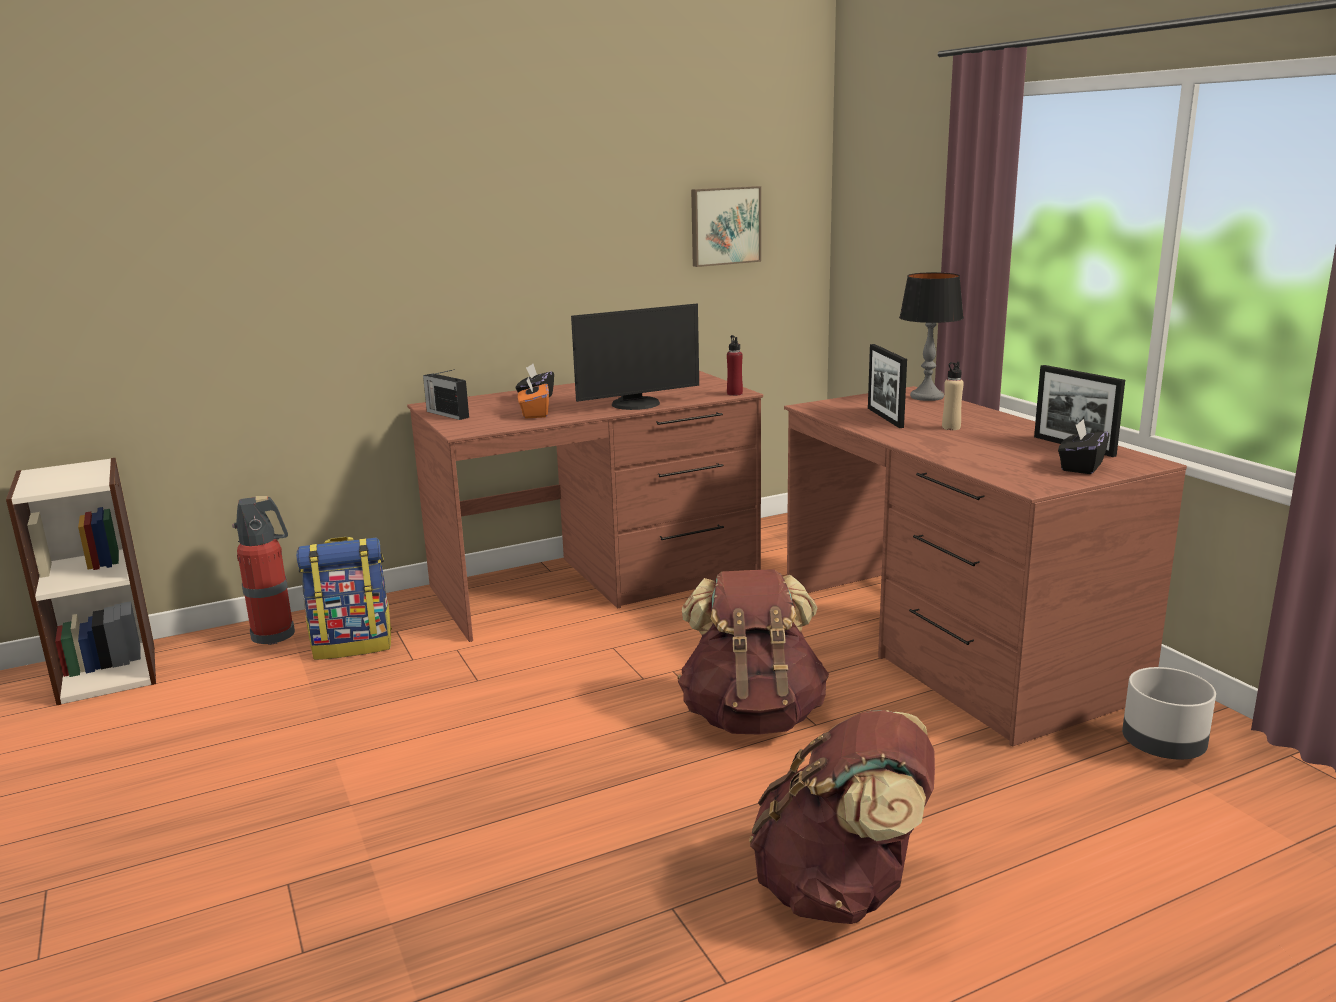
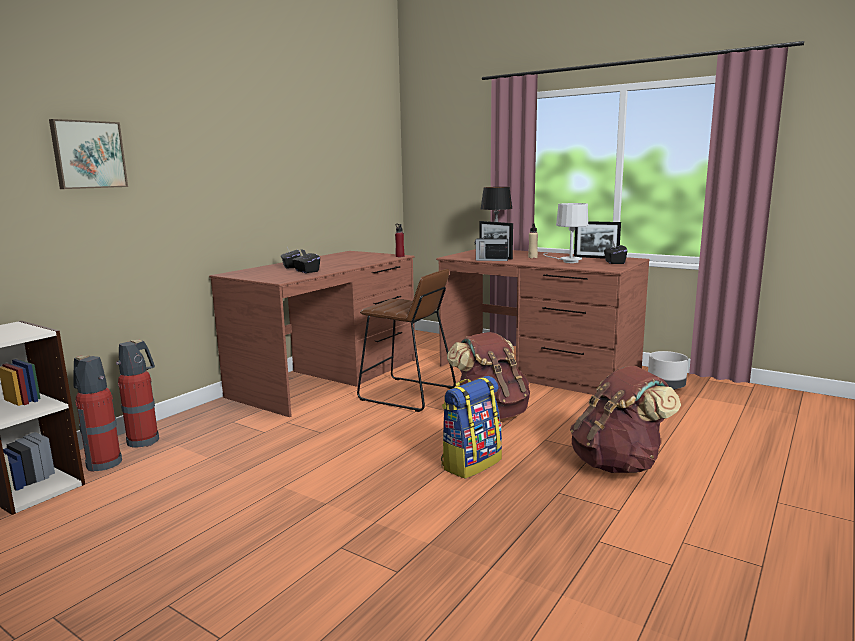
camera: 30 degrees left, 5 degrees down
backpack [296,537,392,660] -> backpack moved to [441,376,502,479]
radio [423,369,469,420] -> radio moved to [475,233,508,261]
orange tissue box [518,377,549,419] -> black tissue box [292,249,320,273]
monitor [571,304,699,410] -> none
picture [691,186,761,267] -> picture moved to [49,119,128,189]
none -> fire extinguisher [74,355,122,472]
none -> brown stool [357,269,456,412]
none -> white table lamp [543,203,589,263]

